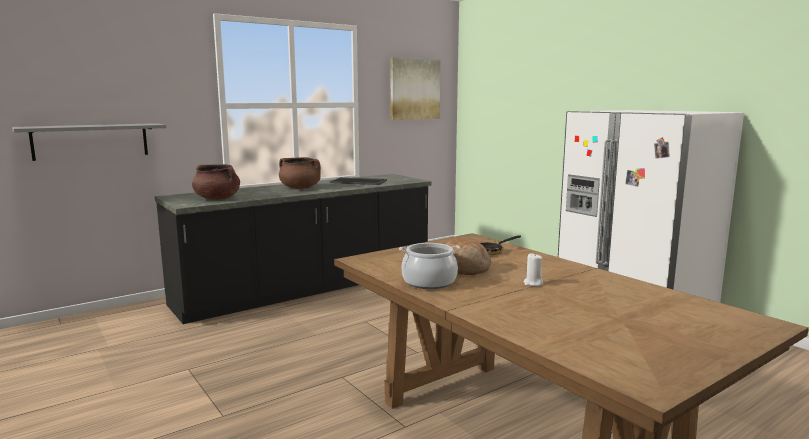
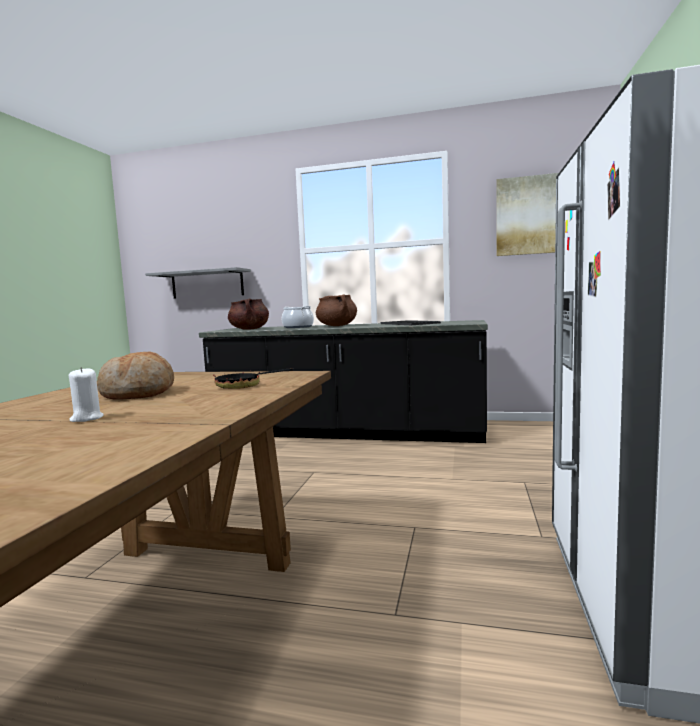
camera: 50 degrees right, 5 degrees down
cooking pot [399,243,460,289] -> cooking pot moved to [282,306,314,328]

